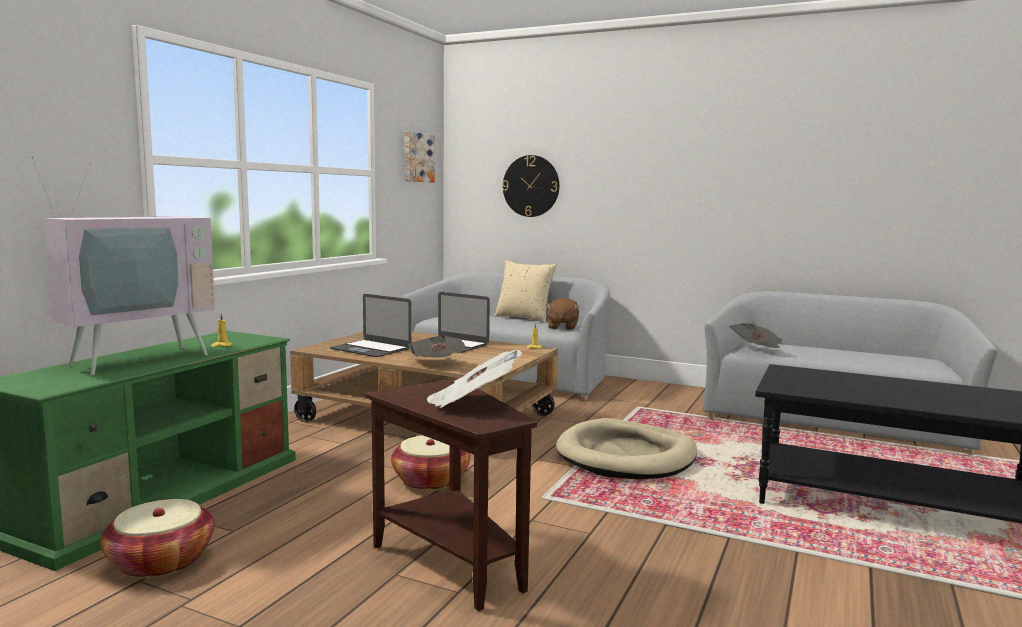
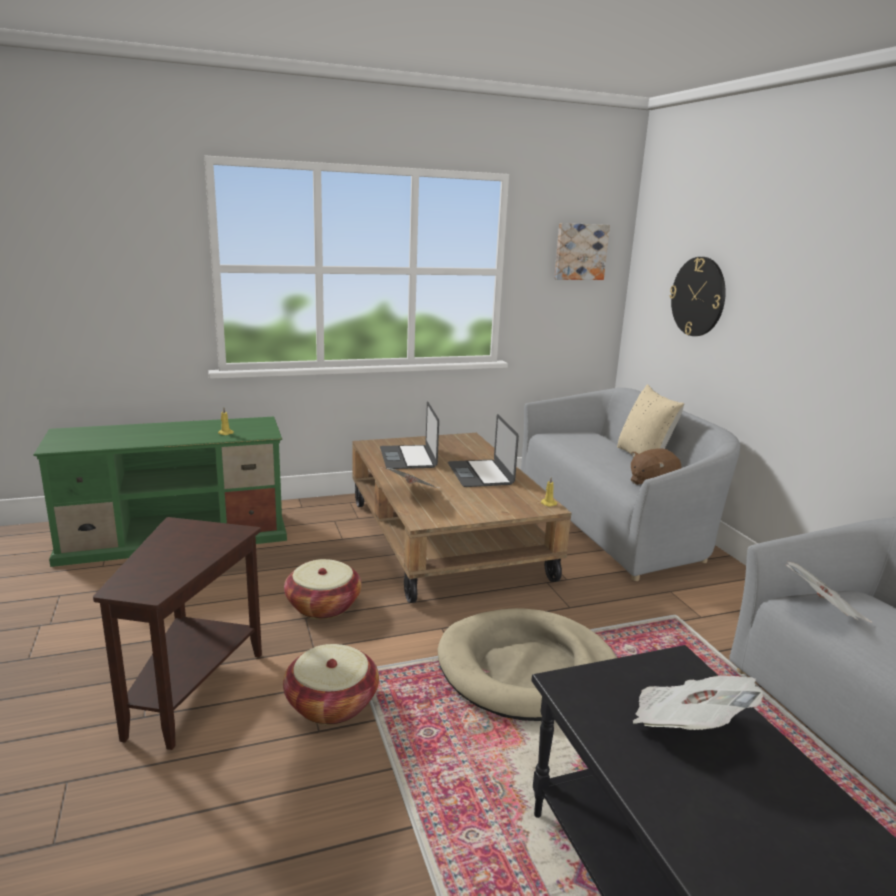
camera: 45 degrees right, 10 degrees up
television [31,156,215,375] -> none
basket [100,499,215,579] -> basket moved to [283,644,379,725]
newspaper [426,350,522,408] -> newspaper moved to [633,675,763,730]

